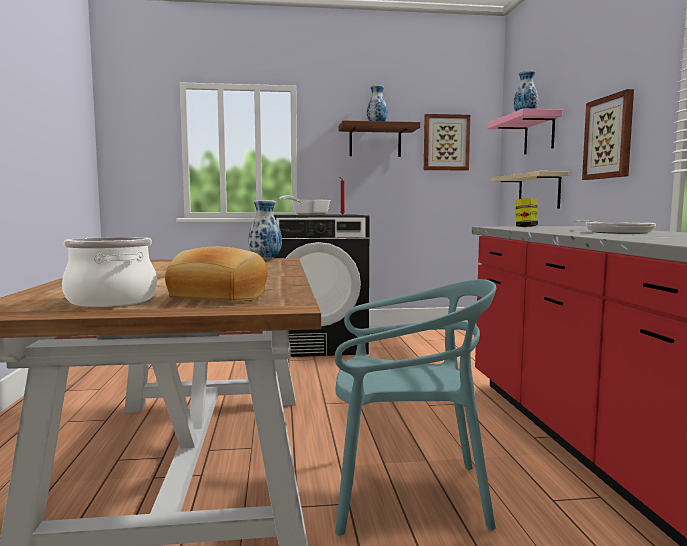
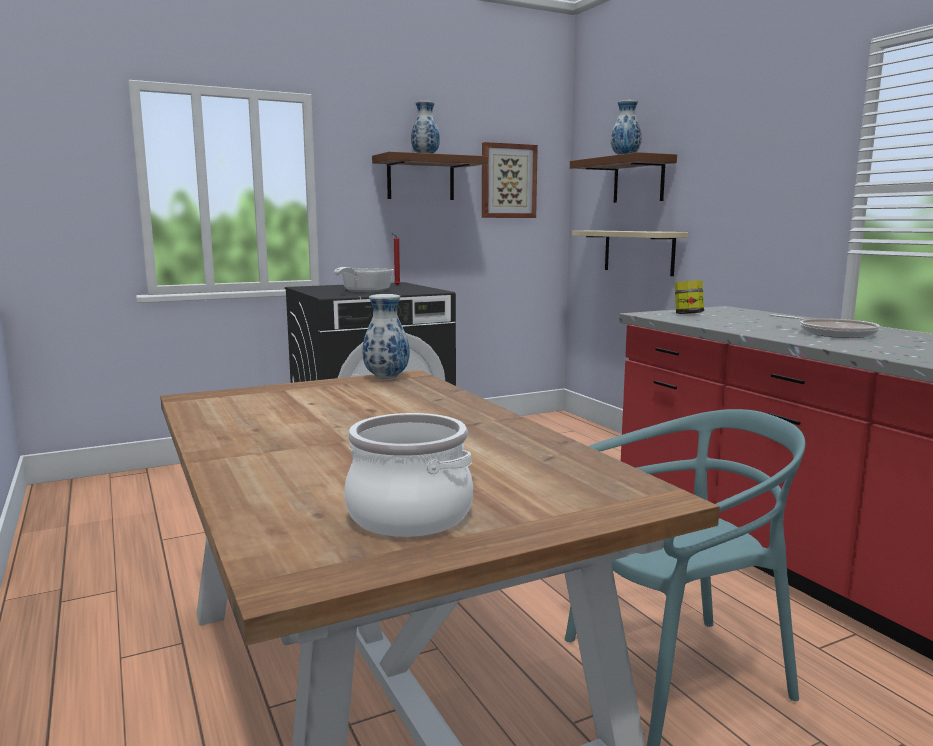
camera: 20 degrees left, 5 degrees up
bread [165,246,268,302] -> none
pink shelf [487,108,562,154] -> brown shelf [570,152,677,203]
picture [582,89,634,180] -> none

